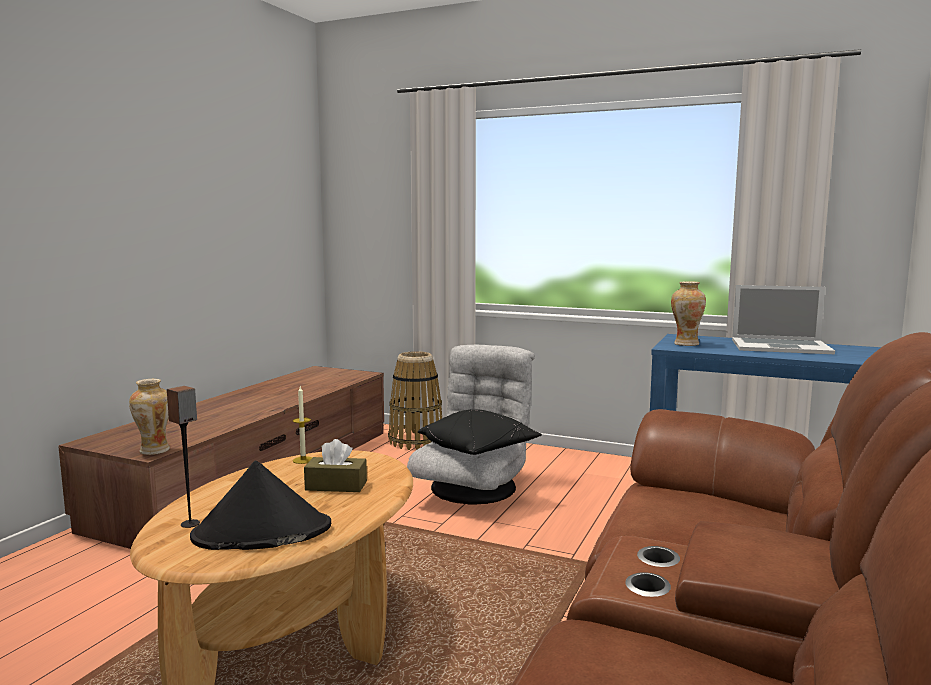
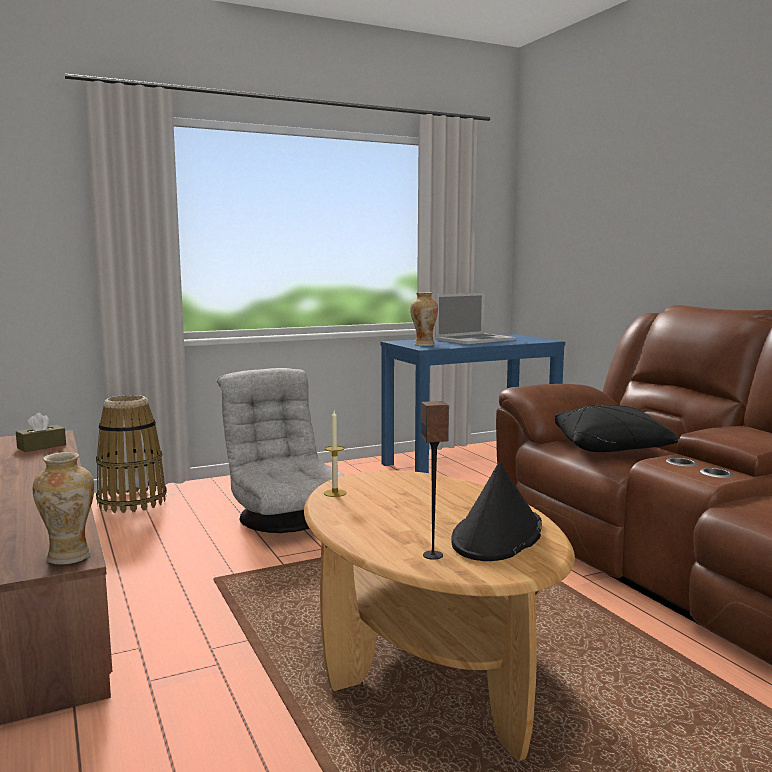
camera: 50 degrees left, 0 degrees up
brown tissue box [304,439,367,492] -> brown tissue box moved to [16,413,66,452]
black pillow [418,409,542,455] -> black pillow moved to [555,405,680,452]

